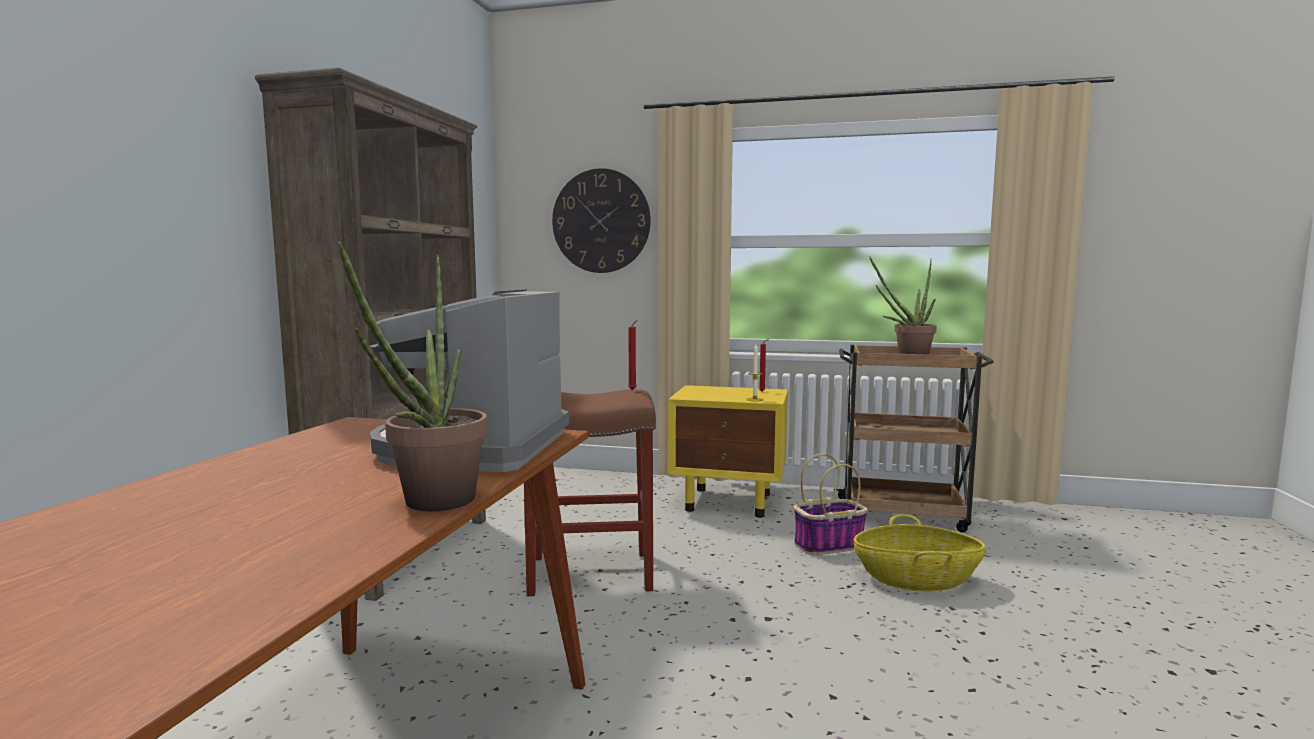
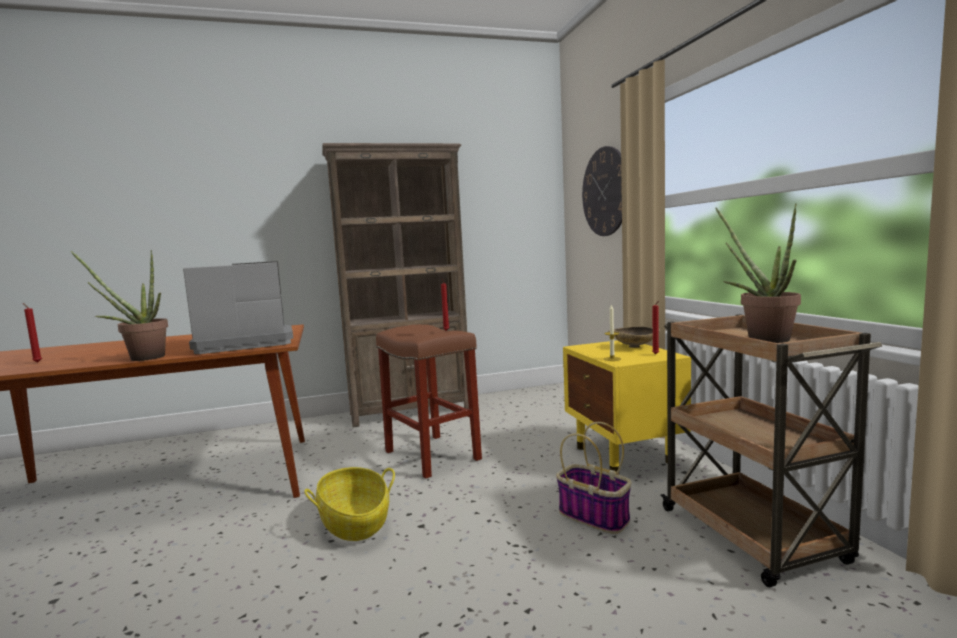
camera: 60 degrees right, 0 degrees up
basket [854,514,985,592] -> basket moved to [304,467,395,541]
none -> red candle [23,303,42,362]
none -> beige bowl [608,326,660,348]

